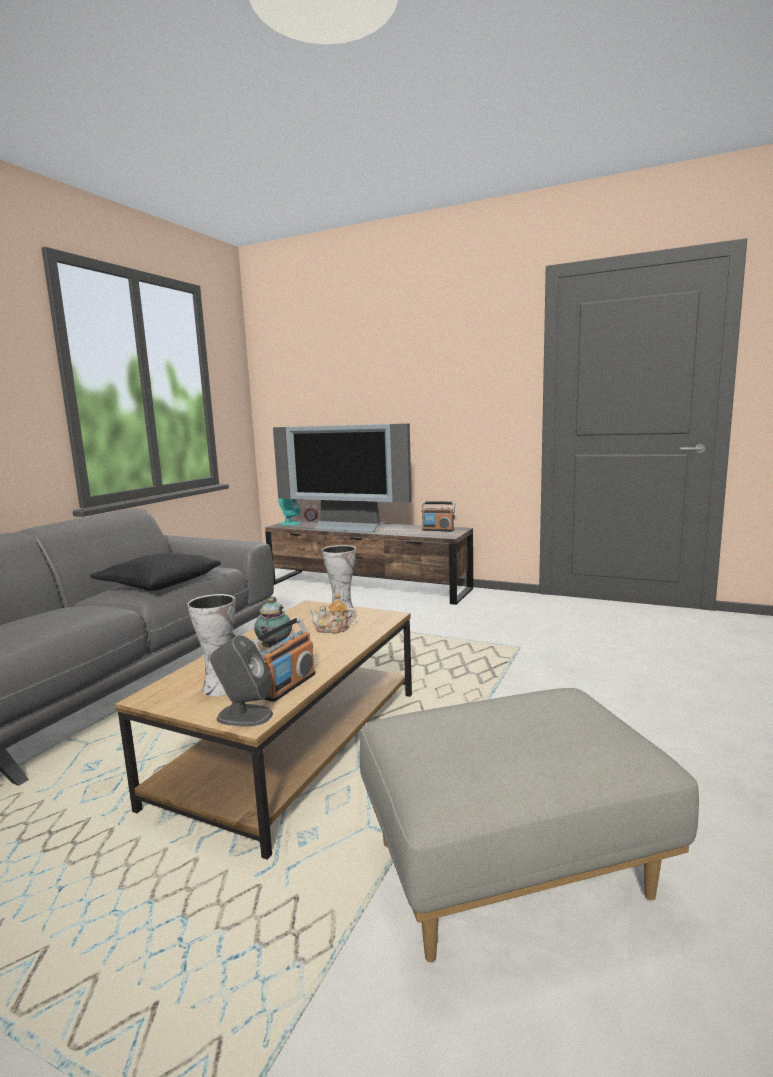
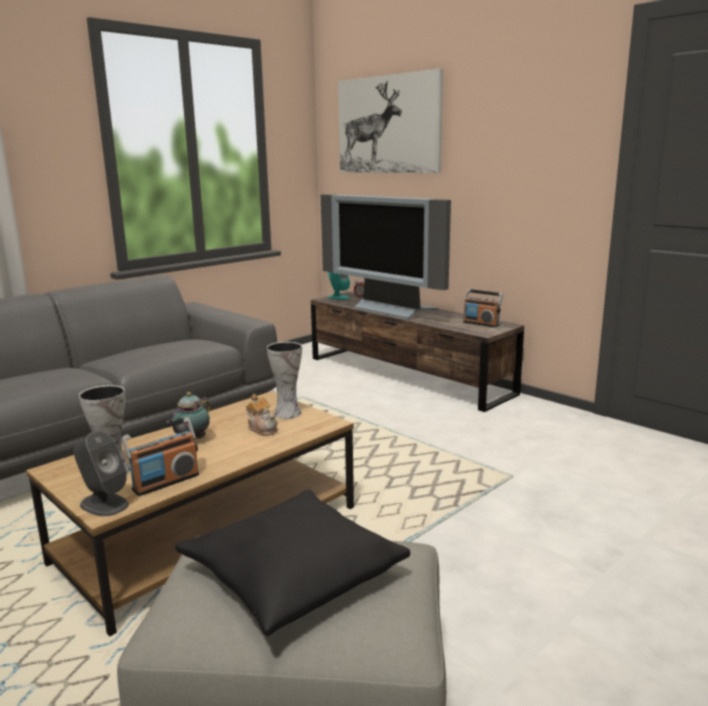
camera: 20 degrees right, 5 degrees up
black pillow [90,553,221,591] -> black pillow moved to [175,489,410,636]
teapot [309,593,356,633] -> teapot turned 150 degrees counterclockwise [246,394,278,436]
none -> picture [338,69,443,173]

